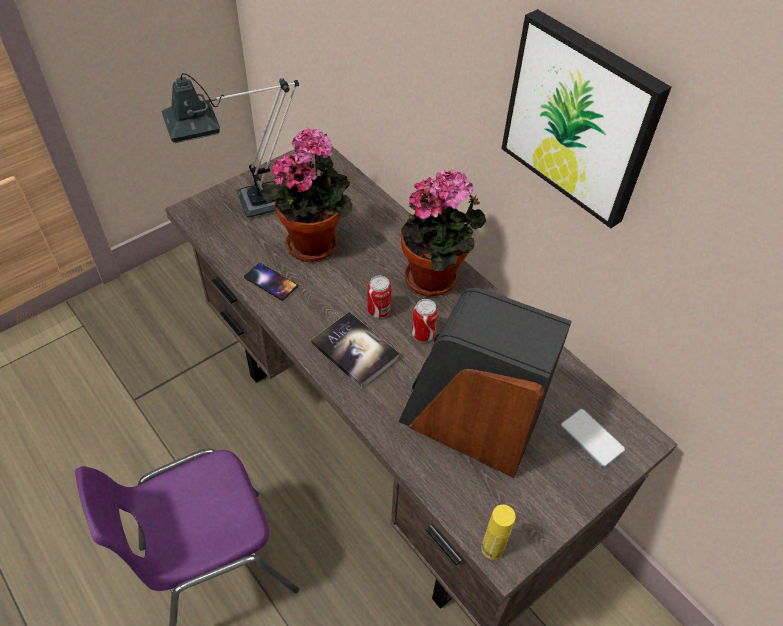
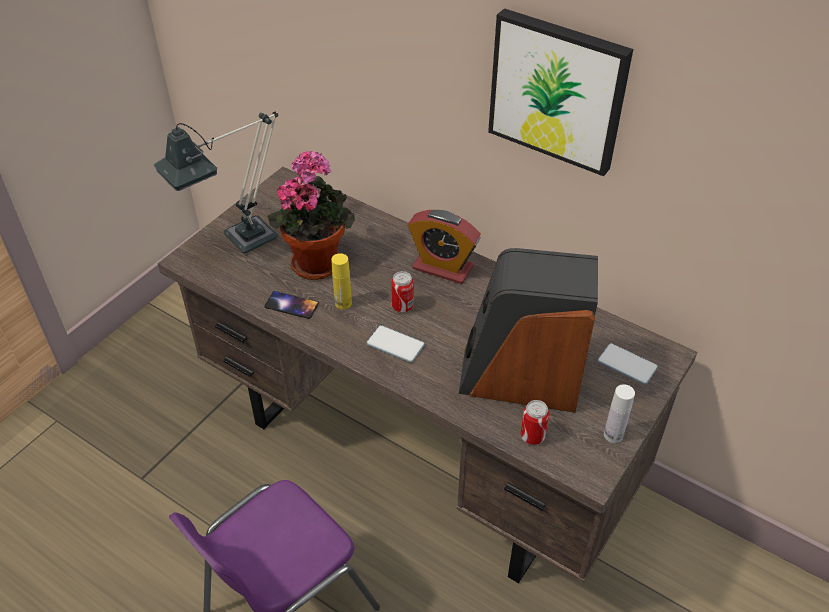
camera: 15 degrees left, 5 degrees down
book [311,312,400,388] -> phone [366,325,425,363]
potted plant [401,169,486,296] -> alarm clock [408,210,481,284]
can [412,299,438,342] -> can moved to [520,400,549,445]
yellow bottle [481,505,516,560] -> yellow bottle moved to [331,253,352,309]
none -> white bottle [604,384,635,443]

